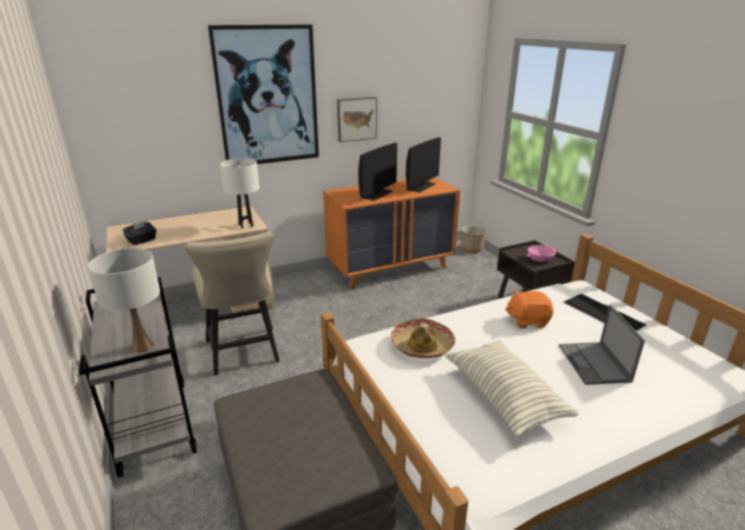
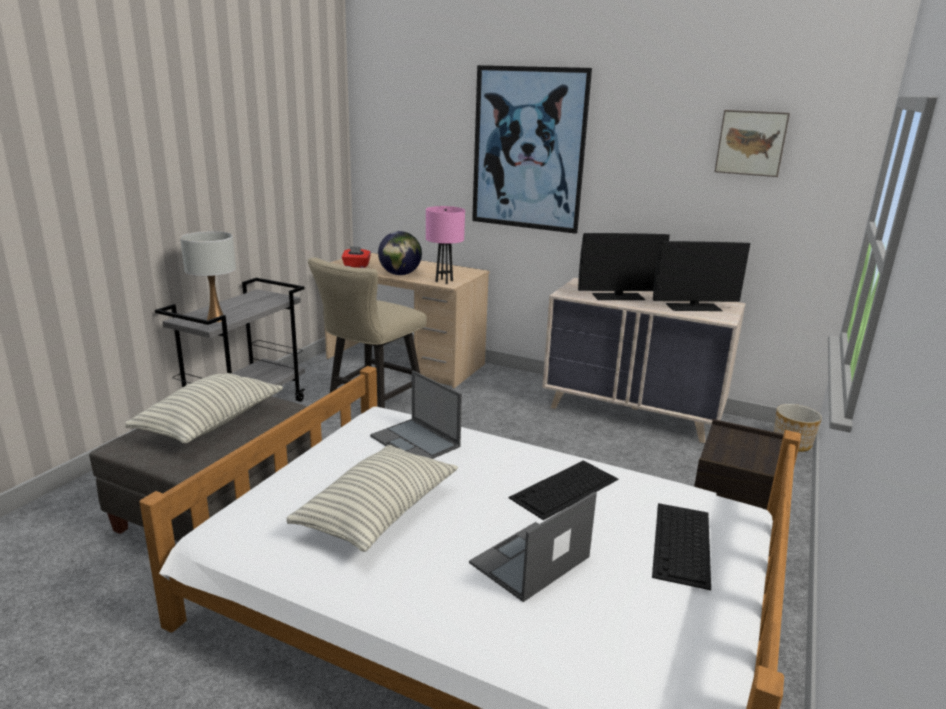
camera: 50 degrees right, 5 degrees down
black tissue box [123,221,156,246] -> red tissue box [342,246,371,268]
white table lamp [220,158,259,229] -> pink table lamp [426,206,465,284]
orange dresser [323,177,460,289] -> beige dresser [542,278,746,443]
picture [337,97,377,142] -> picture moved to [715,110,790,177]
hat [391,318,455,358] -> laptop [370,371,462,459]
orange plush toy [505,290,554,328] -> keyboard [508,460,618,520]
pink bowl [526,245,557,262] -> none
none -> pillow [125,373,283,444]
none -> globe [378,231,422,275]

